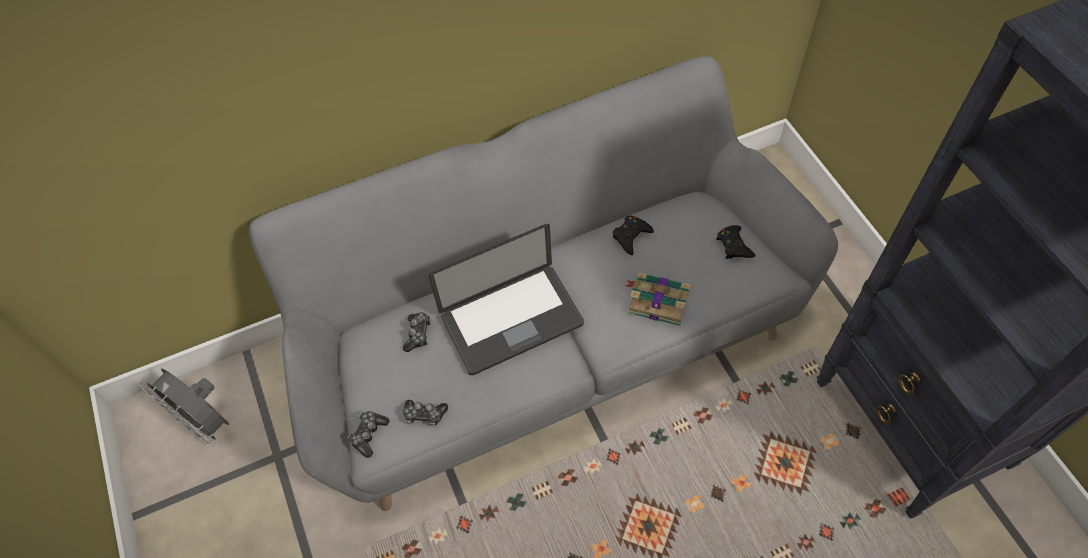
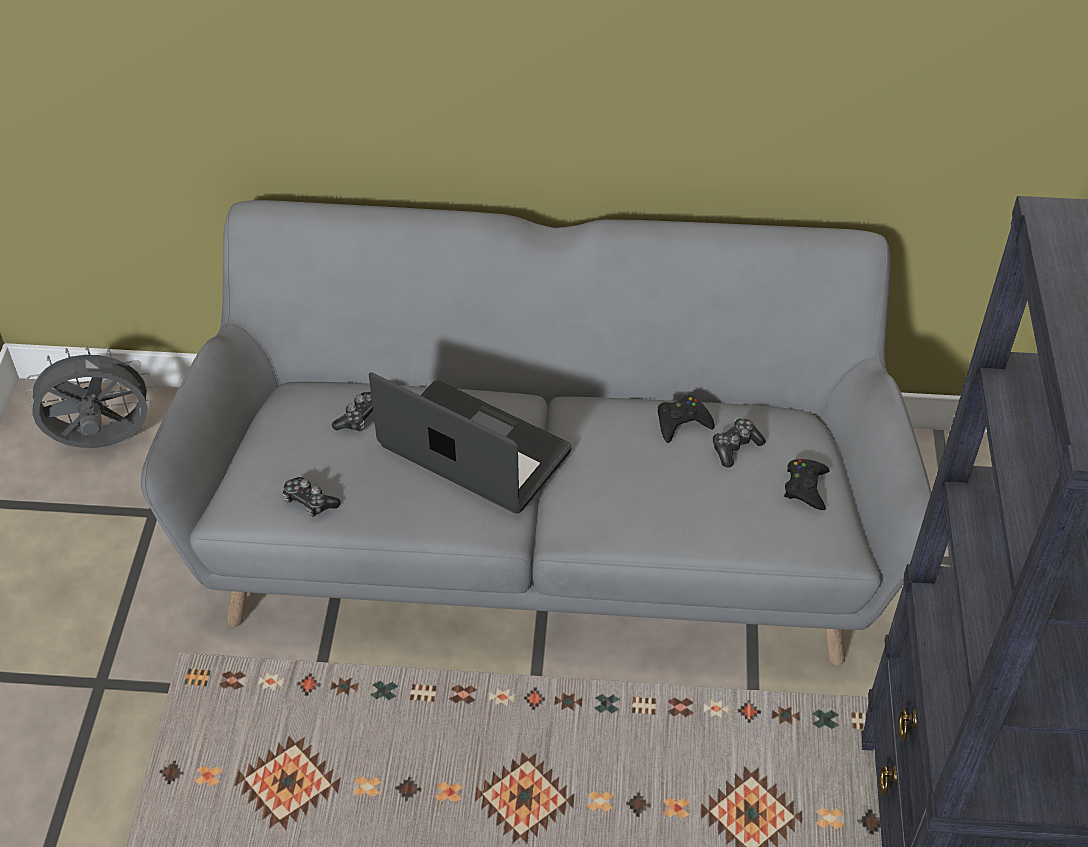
camera: 25 degrees right, 10 degrees down
grey fan [139,368,229,447] -> grey fan turned 105 degrees clockwise [24,345,155,448]
game controller [348,411,390,458] -> game controller moved to [712,418,766,468]
laptop [428,224,584,375] -> laptop turned 150 degrees counterclockwise [369,373,572,514]
book [625,273,690,326] -> none

